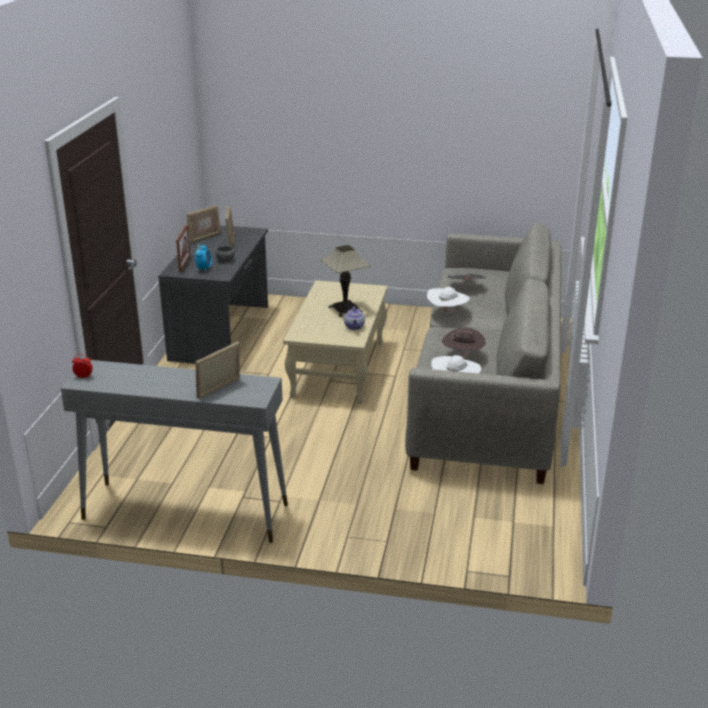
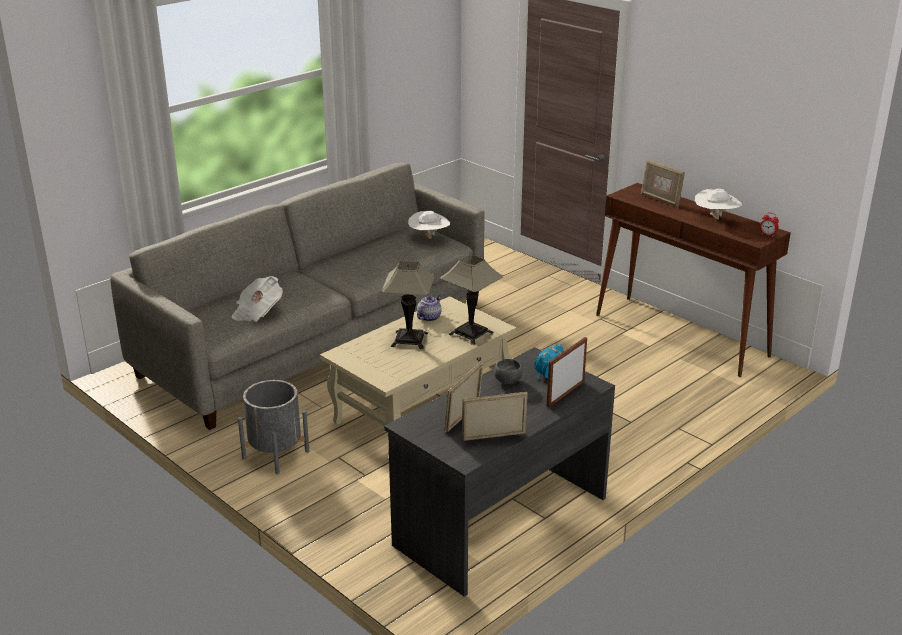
camera: 145 degrees left, 0 degrees up
grey console table [61,360,288,543] -> brown console table [596,183,791,377]
picture frame [195,341,240,398] -> picture frame turned 60 degrees clockwise [641,159,685,207]
white hat [427,287,470,316] -> white hat moved to [695,189,742,220]
brown hat [442,327,485,358] -> none
none -> grey planter [238,380,309,475]
none -> table lamp [440,255,503,345]

